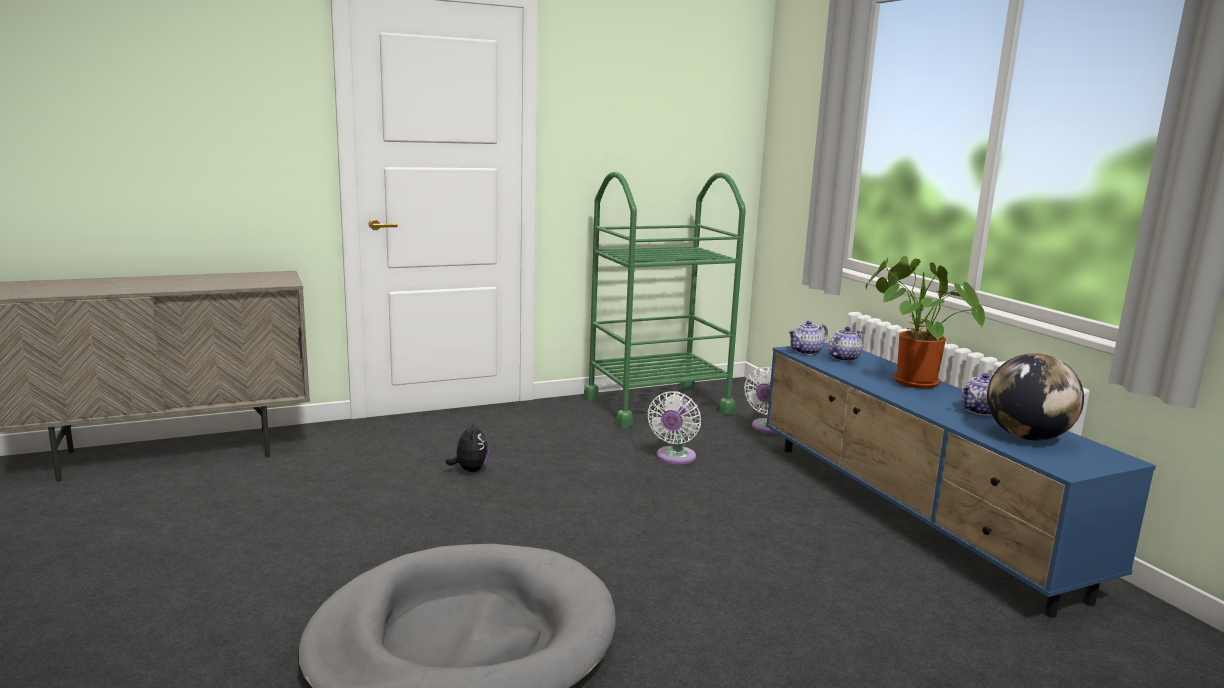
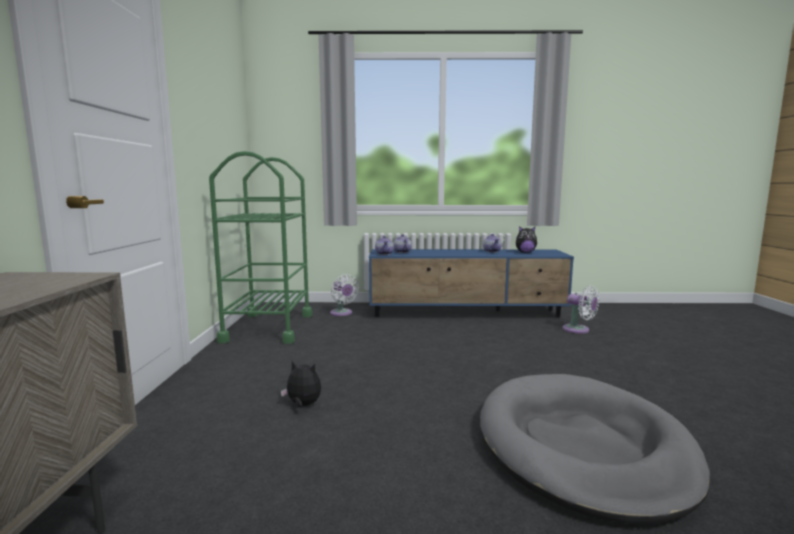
camera: 65 degrees left, 5 degrees down
white fan [648,391,701,464] -> white fan moved to [562,285,600,334]
potted plant [866,256,985,389] -> none
globe [987,353,1084,441] -> plush toy [516,226,537,253]

